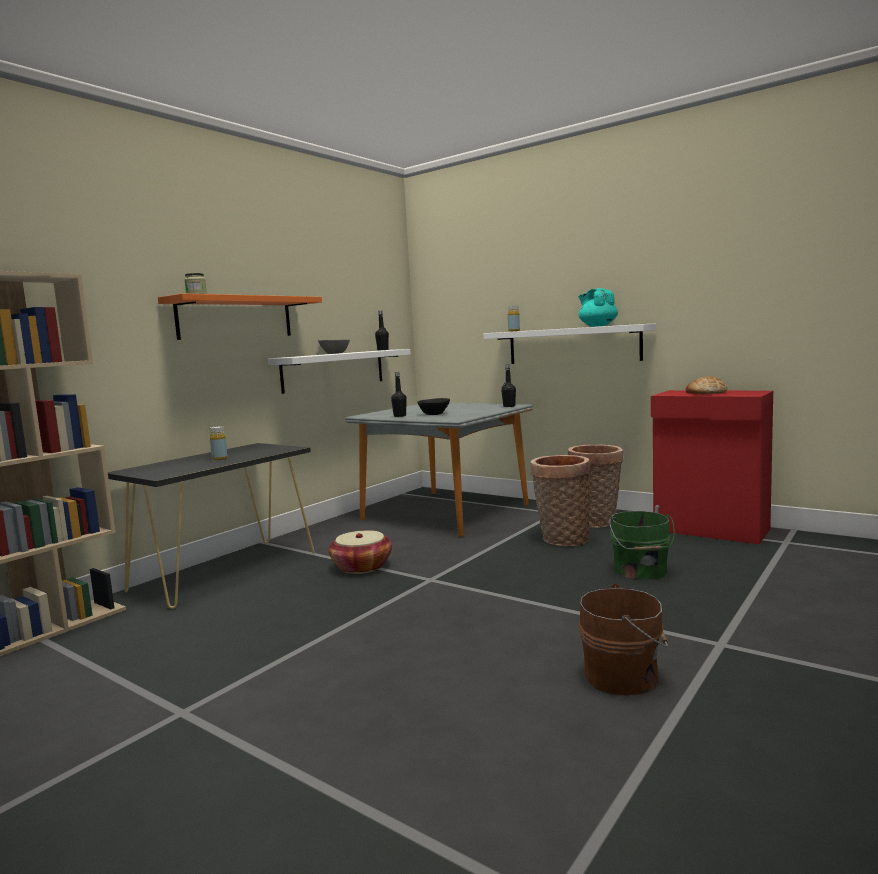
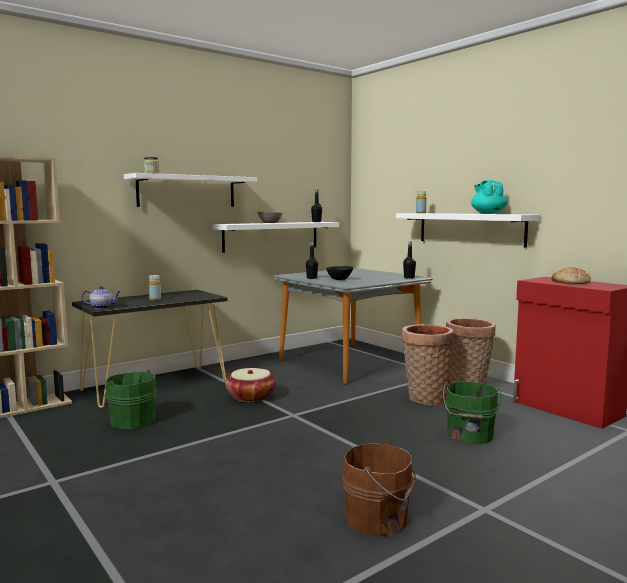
camera: 15 degrees right, 0 degrees up
orange shelf [158,294,322,340] -> white shelf [124,173,257,207]
none -> teapot [82,286,121,309]
none -> green bucket [101,370,157,429]

